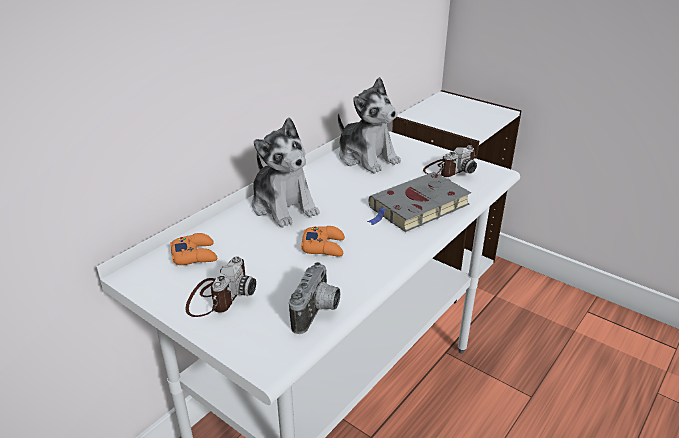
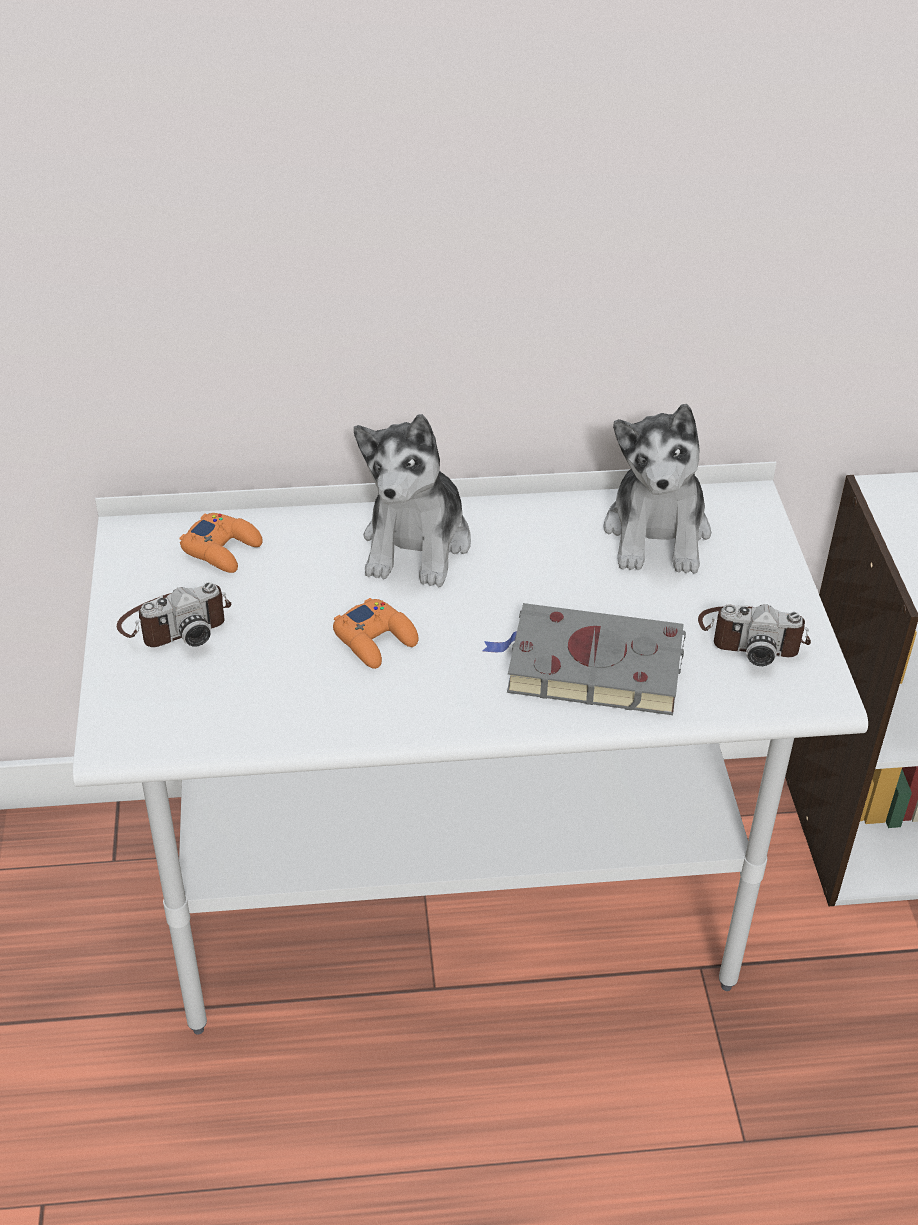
camera: 45 degrees right, 10 degrees up
camera [289,262,340,334] -> none

